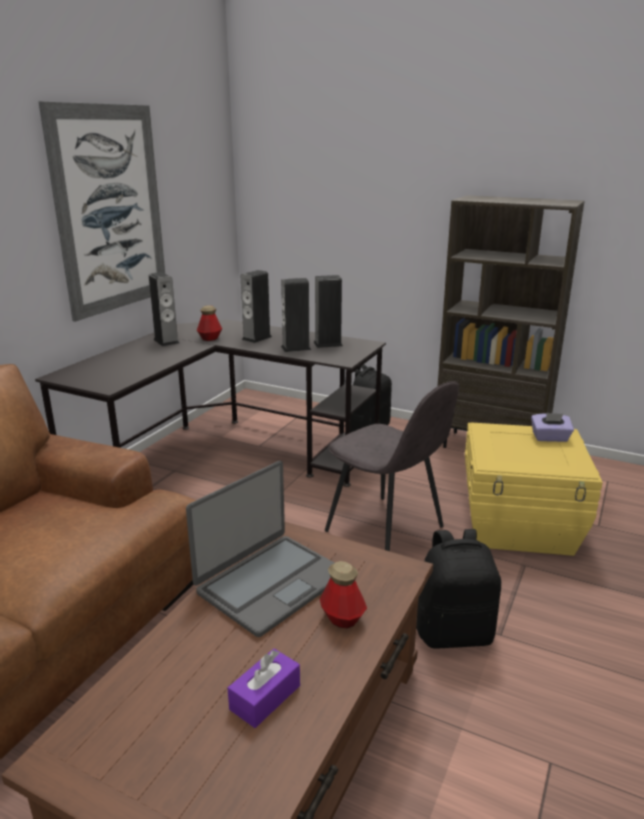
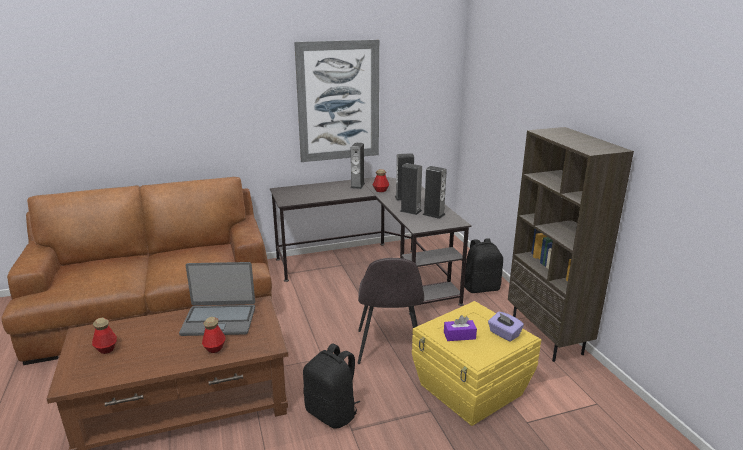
camera: 45 degrees right, 0 degrees up
purple tissue box [228,649,300,728] -> purple tissue box moved to [444,315,477,341]
none -> bottle [92,318,117,354]

